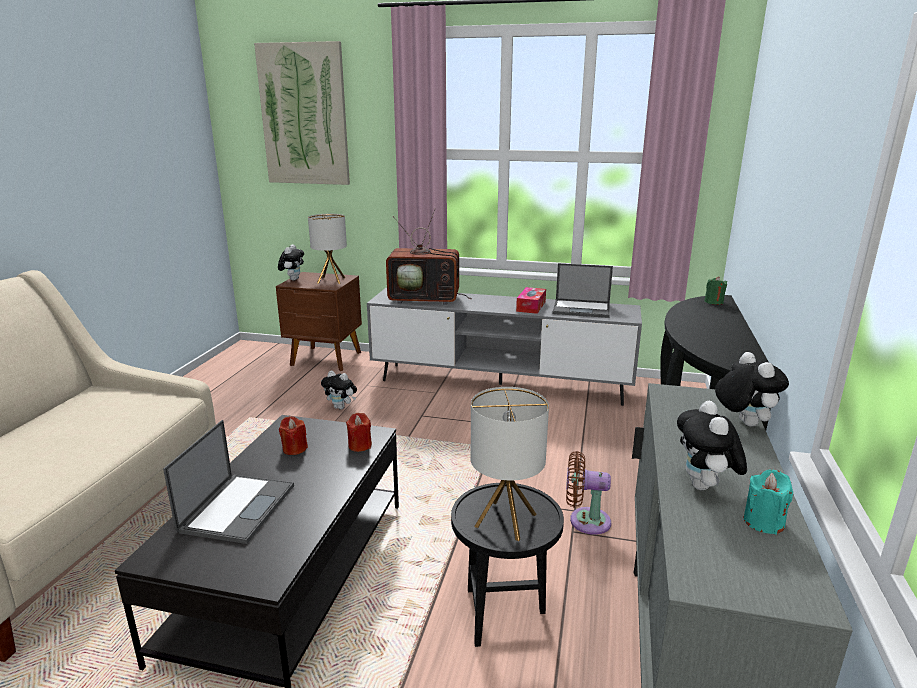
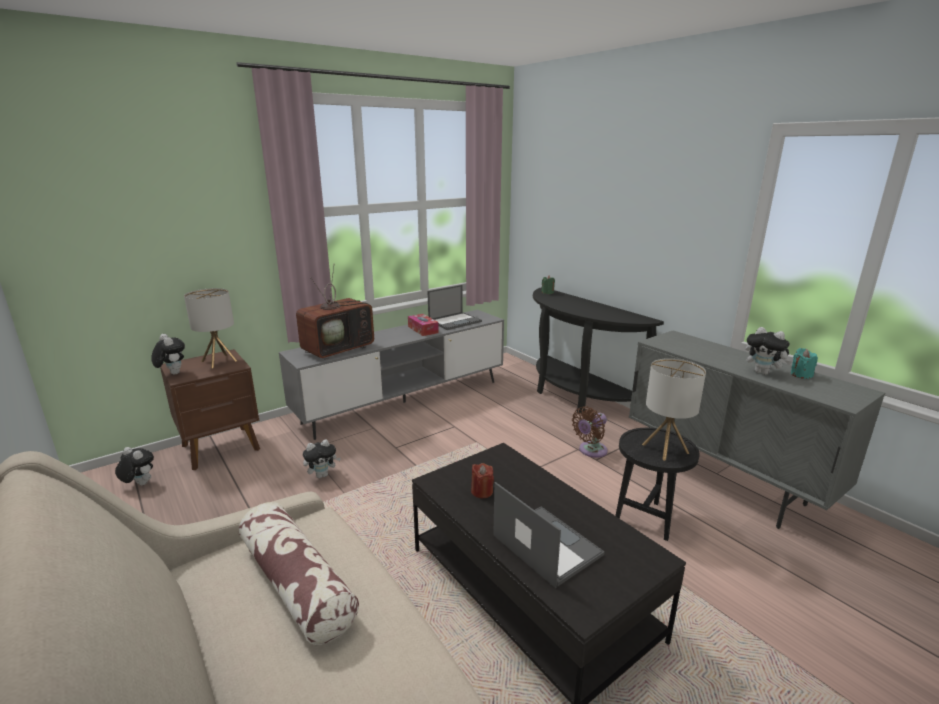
camera: 50 degrees left, 0 degrees up
picture [254,41,350,185] -> none
red candle [346,413,372,452] -> none
plush toy [715,352,789,426] -> plush toy moved to [115,447,154,485]
none -> pillow [239,502,359,645]

